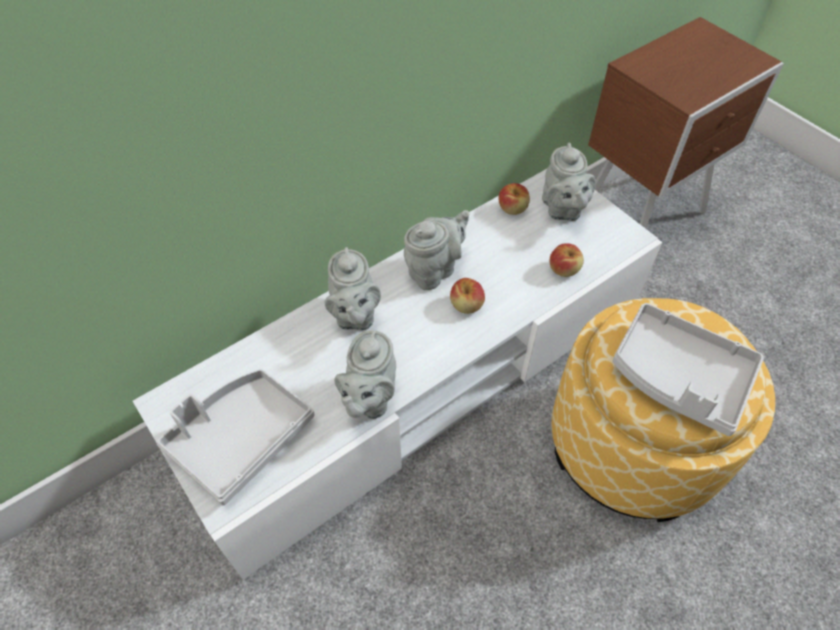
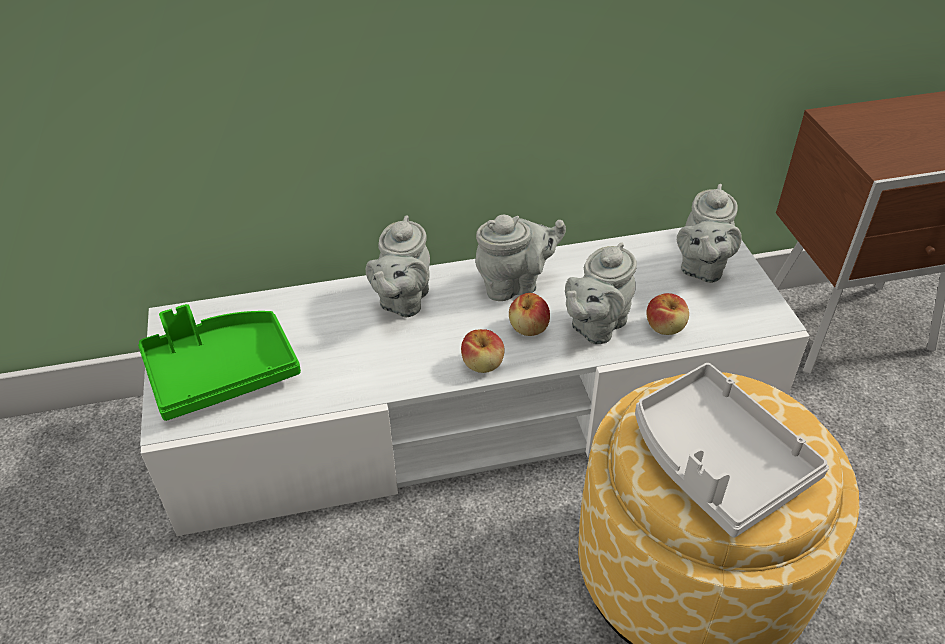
camera: 25 degrees right, 10 degrees down
grey tray [157,369,315,505] -> green tray [138,304,301,421]
grey teapot [334,330,396,419] -> grey teapot moved to [565,243,637,344]
apple [499,183,530,215] -> apple moved to [461,329,505,373]

